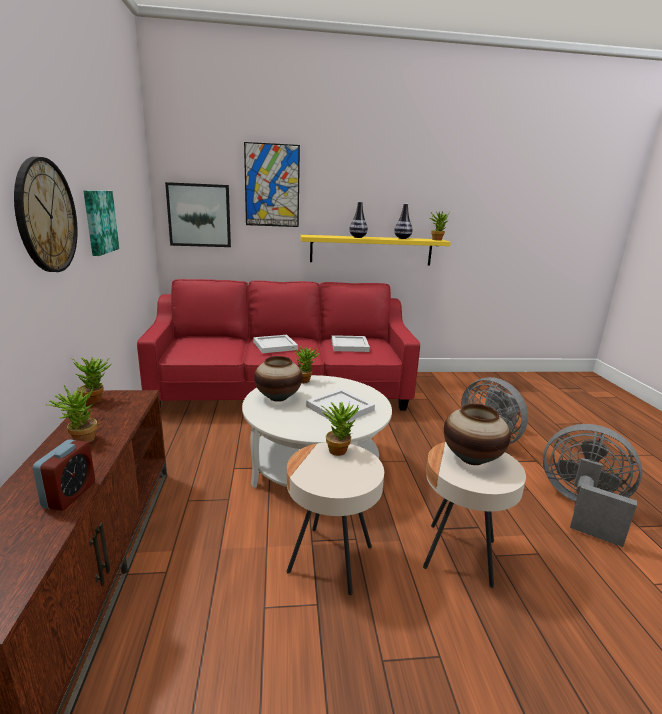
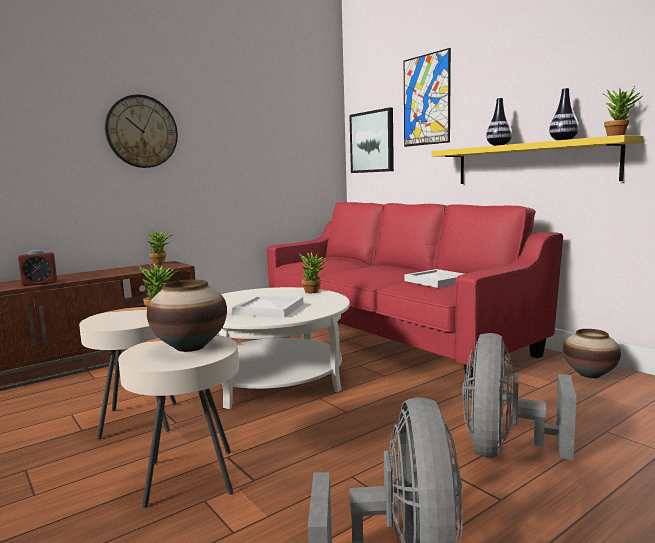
camera: 60 degrees right, 10 degrees down
potted plant [45,385,97,442] -> none
picture [84,191,119,256] -> none
white tray [253,335,298,353] -> none
vase [254,356,302,402] -> vase moved to [563,329,621,378]

